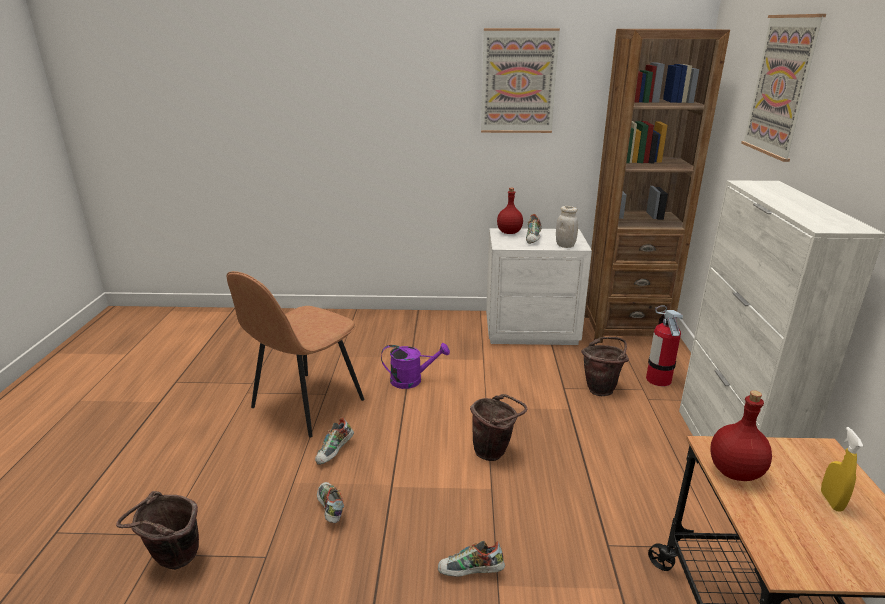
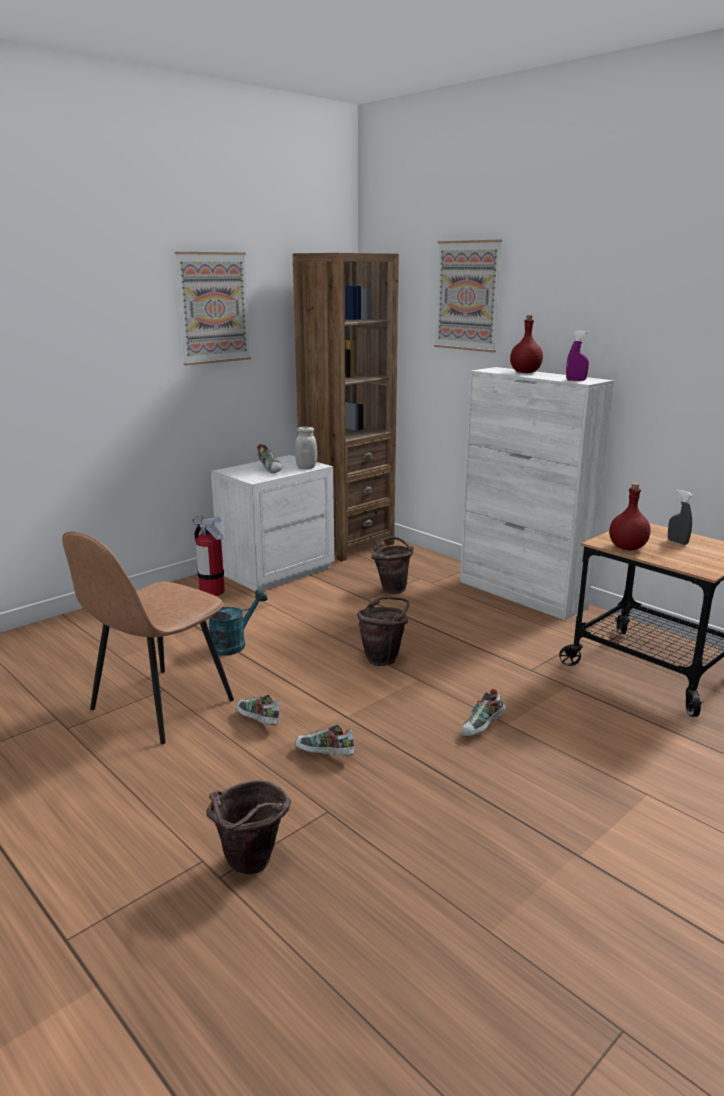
camera: 45 degrees left, 5 degrees down
brown chair [227,271,364,438] -> brown chair turned 45 degrees clockwise [62,531,234,744]
shoe [315,418,354,465] -> shoe turned 150 degrees clockwise [236,695,279,725]
purple watering can [381,343,450,389] -> turquoise watering can [209,589,268,656]
red bottle [497,188,523,234] -> red bottle moved to [510,315,543,373]
fire extinguisher [646,305,683,386] -> fire extinguisher moved to [192,515,225,596]
yellow spray bottle [821,427,863,512] -> grey spray bottle [668,490,693,545]
none -> purple spray bottle [566,331,589,381]

